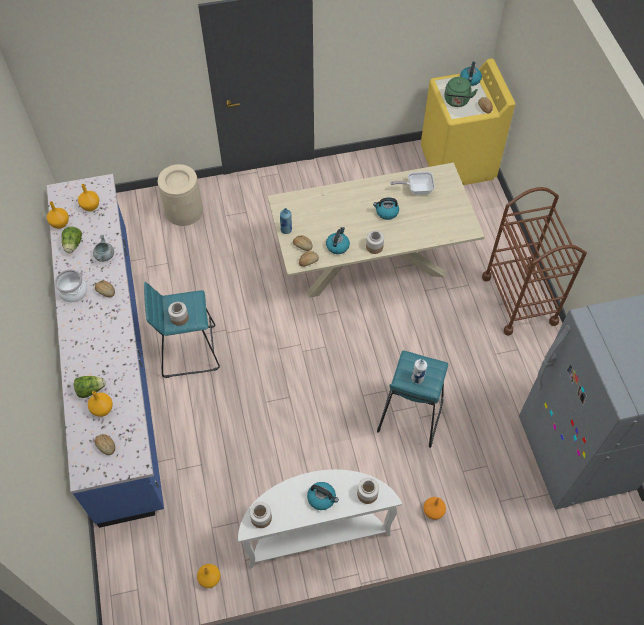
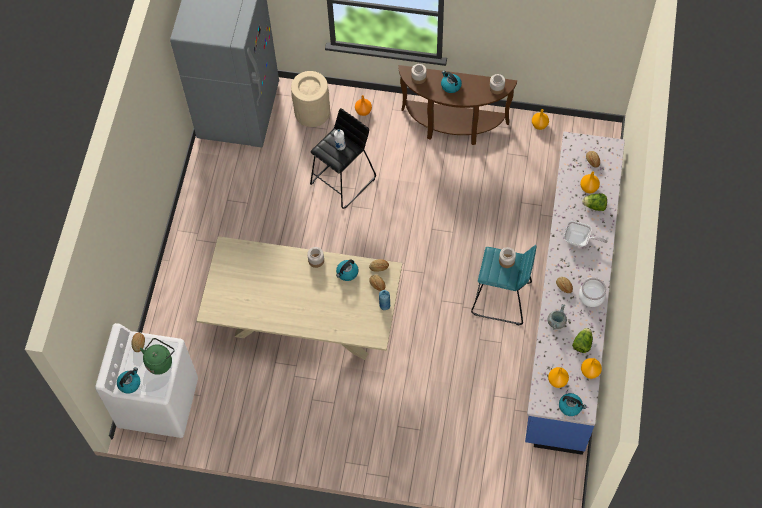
camera: 155 degrees left, 5 degrees up
beige trash can [158,164,203,226] -> beige trash can moved to [291,71,330,127]
white console table [238,469,402,569] -> brown console table [399,65,517,145]
kettle [373,197,399,220] -> kettle moved to [559,393,586,416]
turquoise stool [377,351,448,448] -> black stool [310,108,376,209]
frying pan [390,171,435,195] -> frying pan moved to [564,221,608,247]
yellow washing machine [421,58,515,185] -> white washing machine [95,323,198,438]
brown cart [482,187,587,336] -> none

